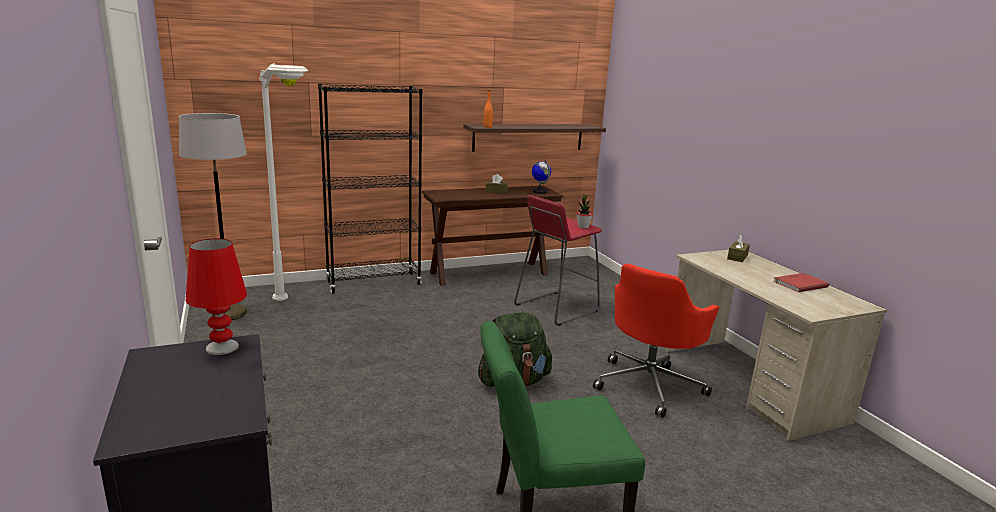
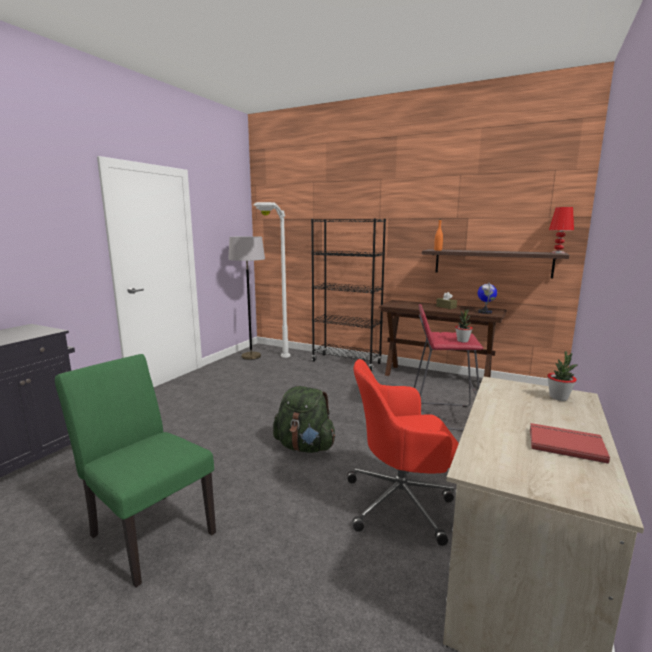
camera: 50 degrees right, 5 degrees down
red table lamp [186,238,247,355] -> red table lamp moved to [549,207,574,253]
brown tissue box [727,234,750,262] -> potted plant [547,351,577,401]

